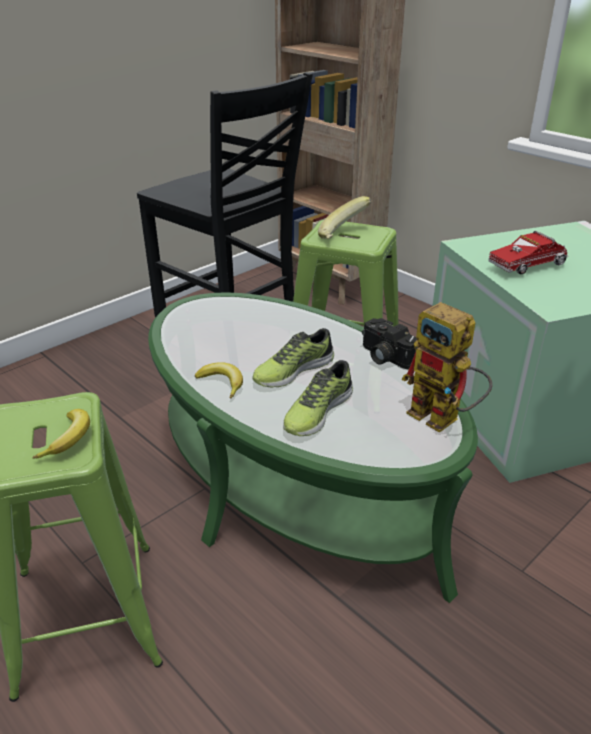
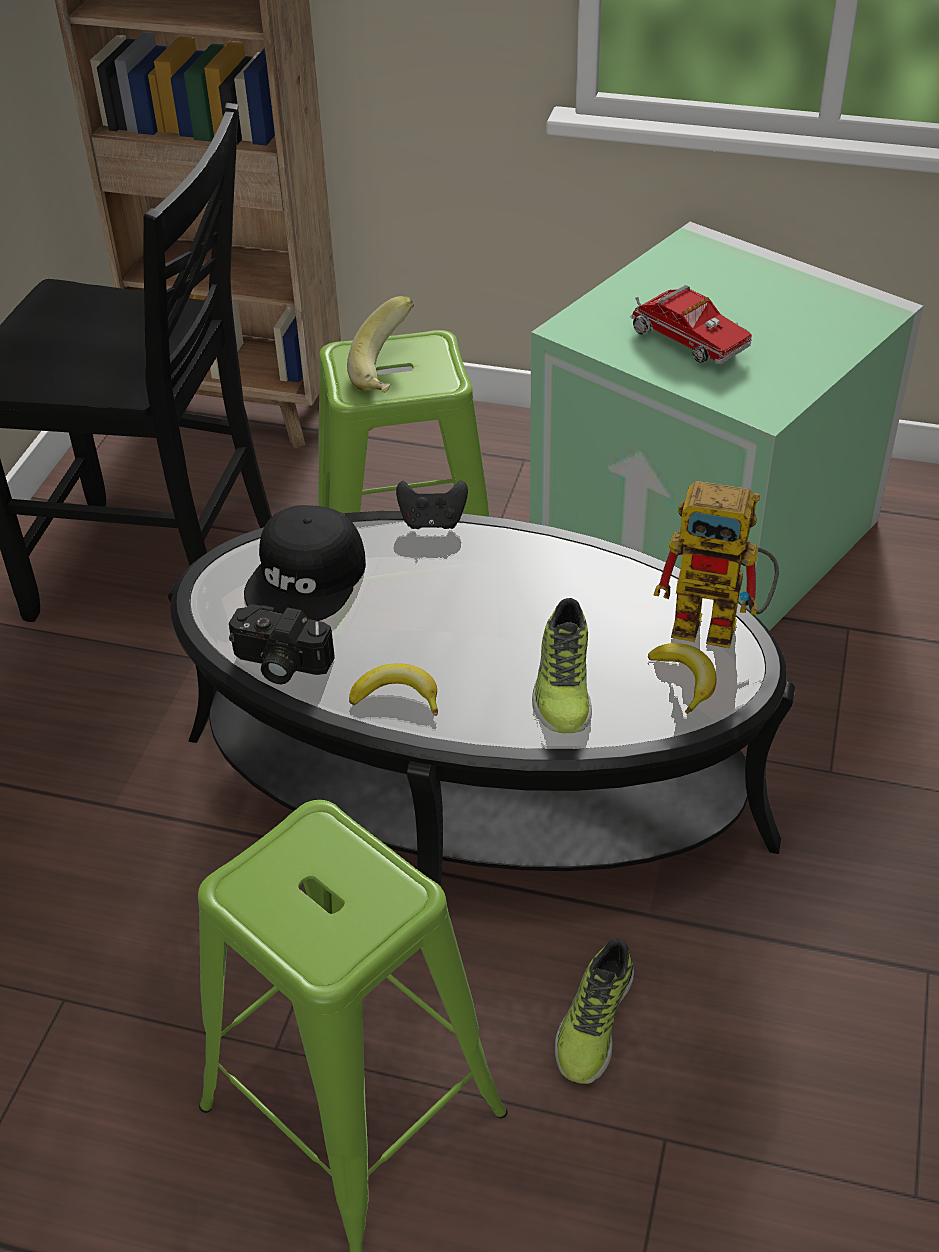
camera: 30 degrees left, 10 degrees up
banana [33,409,90,459] -> banana moved to [648,643,717,714]
green coffee table [148,293,478,603] -> black coffee table [168,511,795,887]
shoe [253,328,334,388] -> shoe moved to [555,939,634,1084]
camera [362,318,417,369] -> camera moved to [229,604,335,684]
toy truck [488,231,568,275] -> toy truck turned 75 degrees counterclockwise [630,285,752,364]
none -> black cap [244,505,366,621]
none -> black game controller [396,480,468,529]

